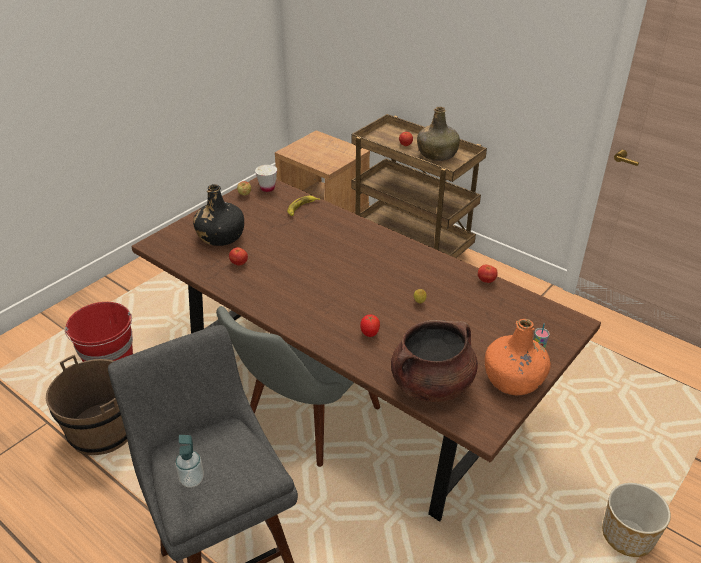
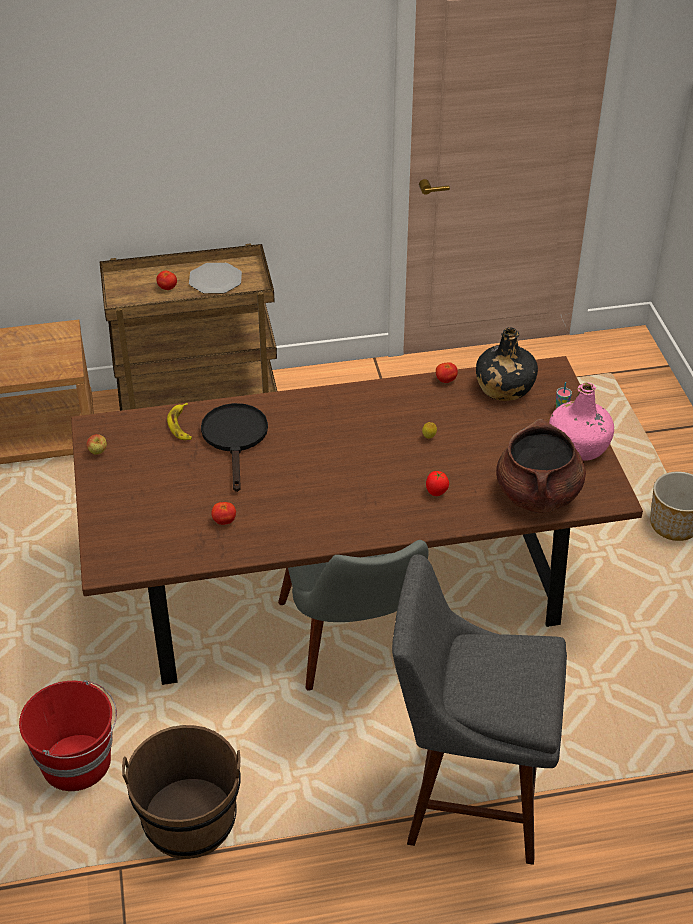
camera: 50 degrees left, 5 degrees up
soap dispenser [175,435,204,488] -> none
black bottle [193,184,244,246] -> black bottle moved to [476,327,538,401]
white cup [255,165,277,192] -> none
green bottle [417,107,460,161] -> plate [189,263,242,294]
orange bottle [485,319,551,395] -> pink bottle [549,382,614,461]
none -> black frying pan [201,403,268,492]

